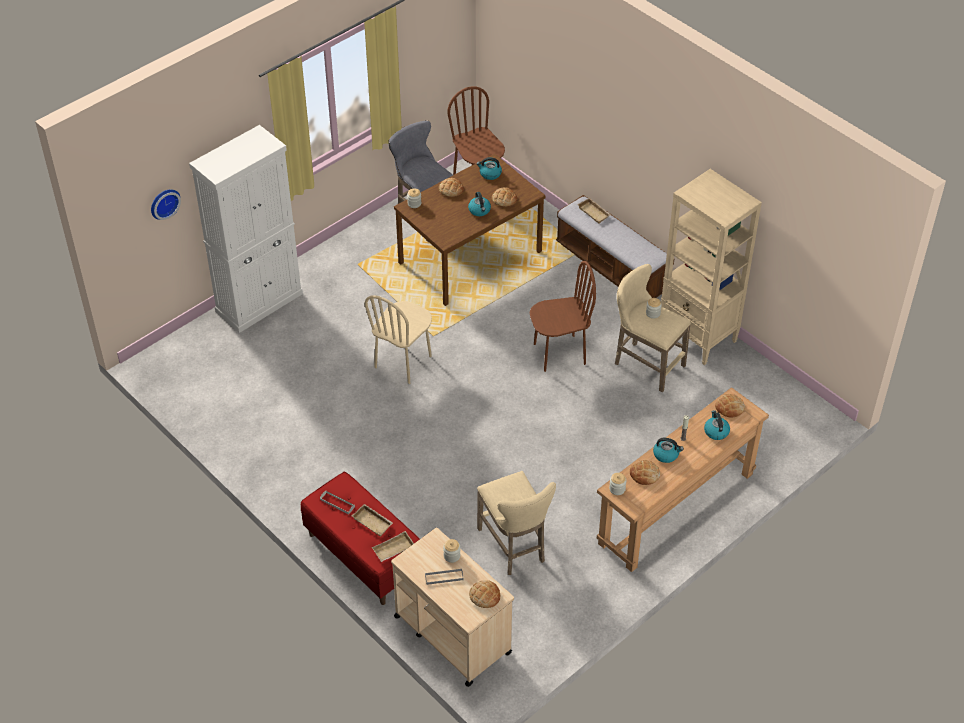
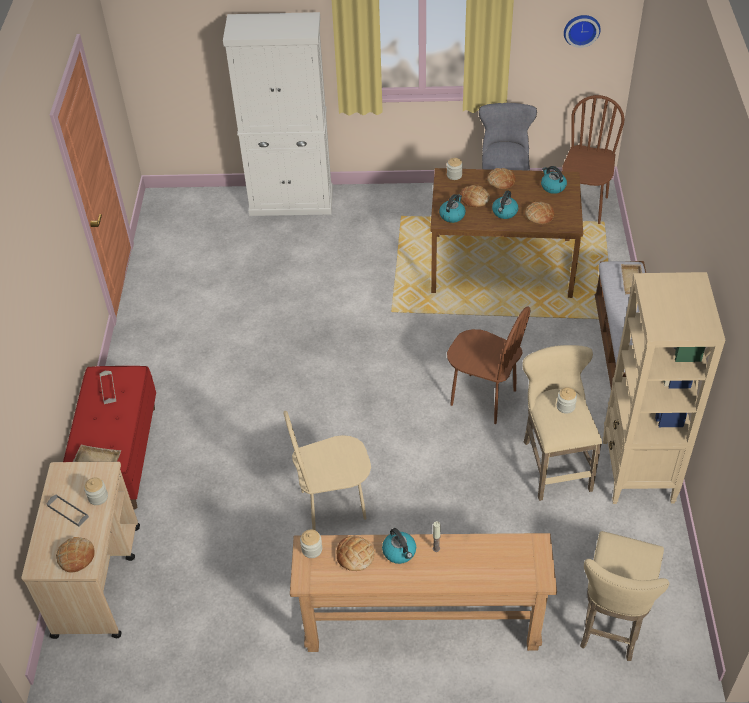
camera: 45 degrees right, 0 degrees up
wall clock [151,189,181,220] -> wall clock moved to [564,15,601,48]
beige tray [352,504,393,537] -> none
beige chair [365,295,432,384] -> beige chair moved to [283,411,371,531]
beige stool [477,471,556,575] -> beige stool moved to [580,531,669,661]
kettle [704,410,730,440] -> kettle moved to [439,194,466,223]
bread [715,394,745,418] -> bread moved to [460,185,490,207]

